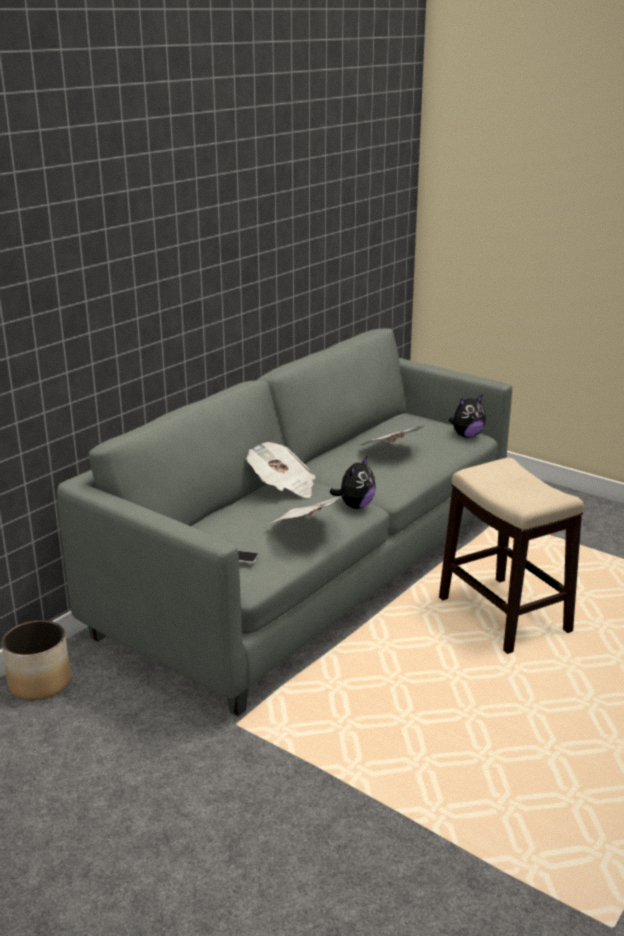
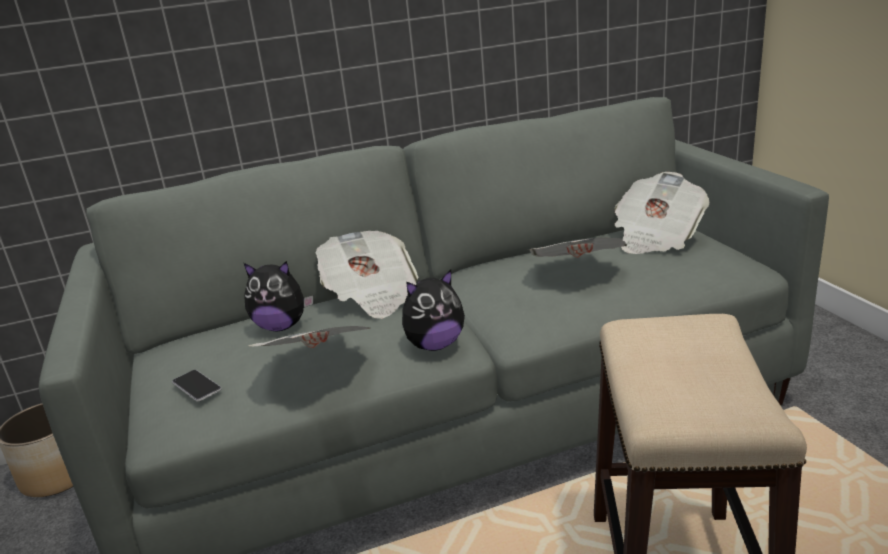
camera: 35 degrees right, 0 degrees up
plush toy [449,394,486,438] -> plush toy moved to [244,261,313,331]
none -> newspaper [614,172,710,254]

